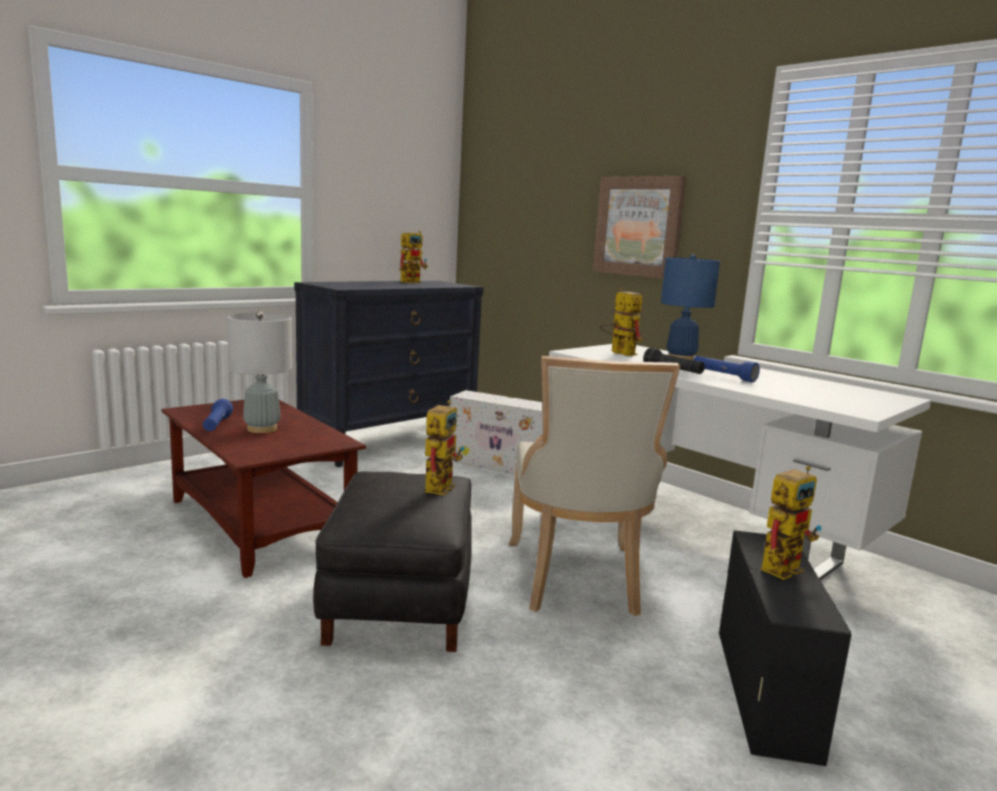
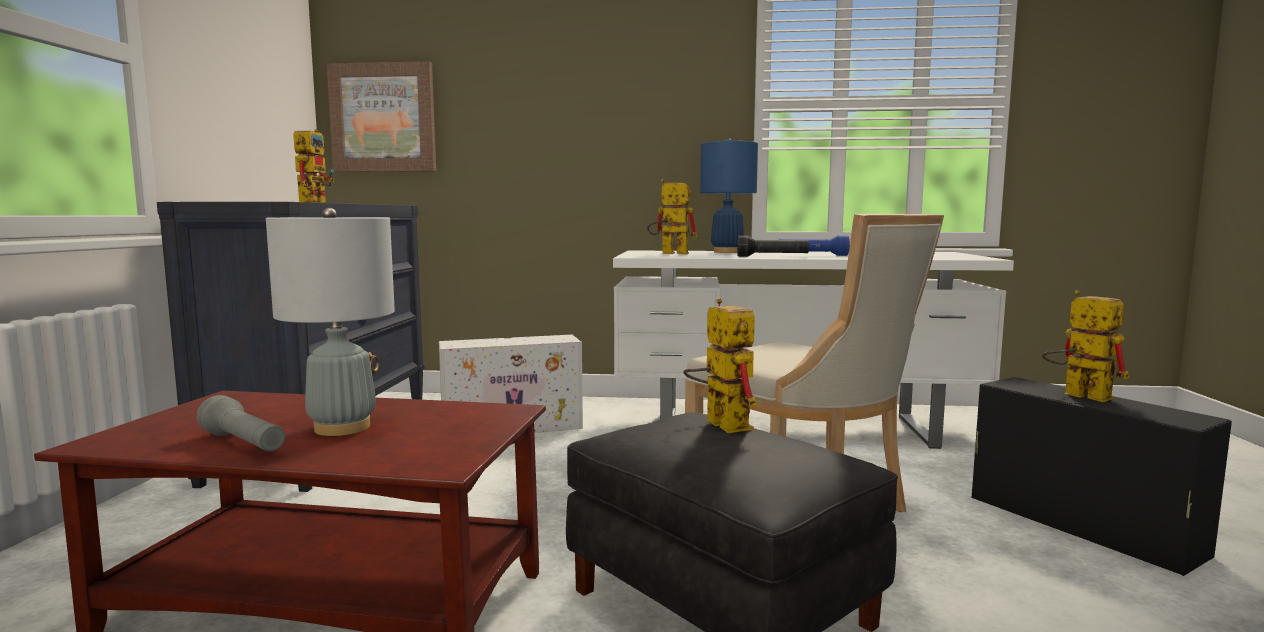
camera: 40 degrees left, 5 degrees down
blue flashlight [203,399,233,431] -> grey flashlight [197,395,285,451]
picture [593,176,686,279] -> picture moved to [327,61,436,172]
toy robot [761,466,821,580] -> toy robot turned 45 degrees counterclockwise [1042,290,1130,402]

